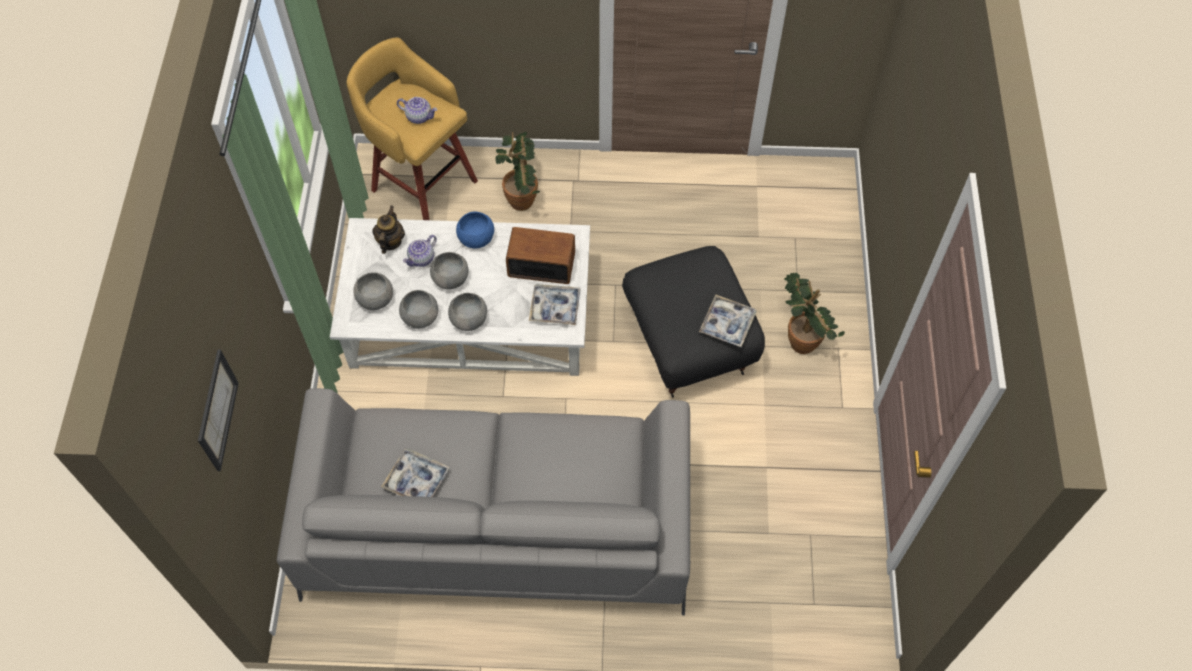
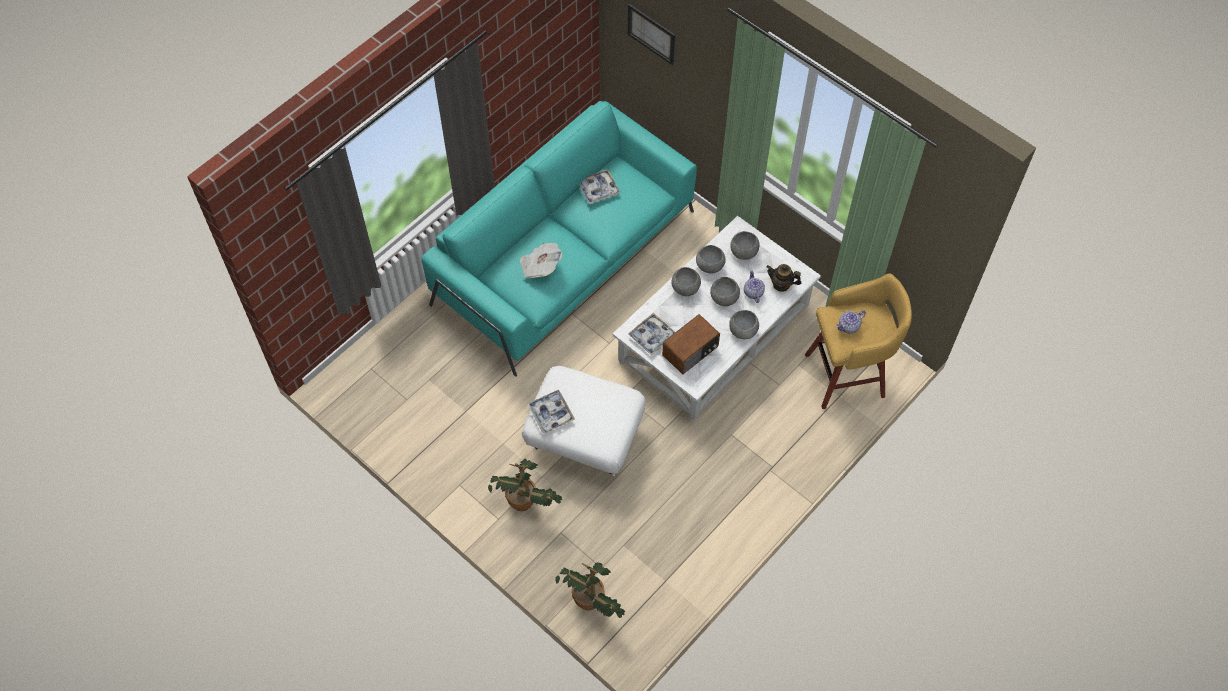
camera: 130 degrees right, 0 degrees up
grey sofa [277,388,690,616] -> turquoise sofa [421,101,697,377]
teapot [372,206,405,254] -> teapot turned 150 degrees clockwise [766,264,801,292]
blue bowl [456,212,494,249] -> grey bowl [729,310,759,339]
potted plant [496,132,540,211] -> potted plant moved to [555,563,625,618]
black ottoman [622,246,765,398] -> white ottoman [522,366,646,476]
none -> newspaper [520,243,562,278]

